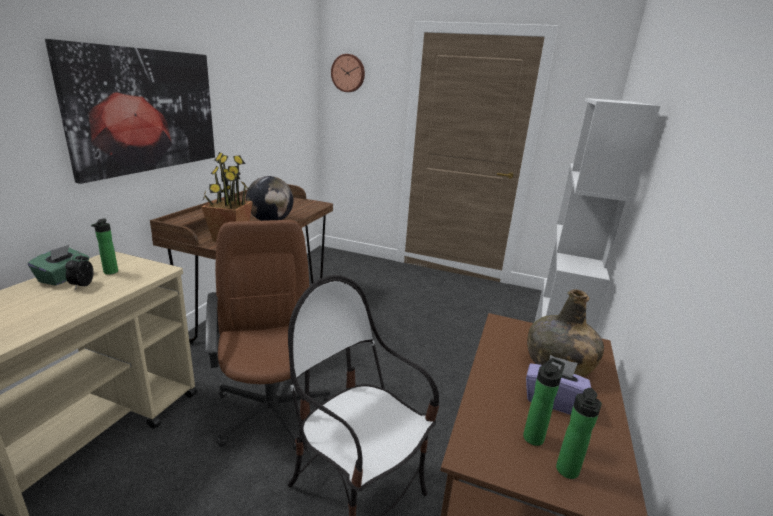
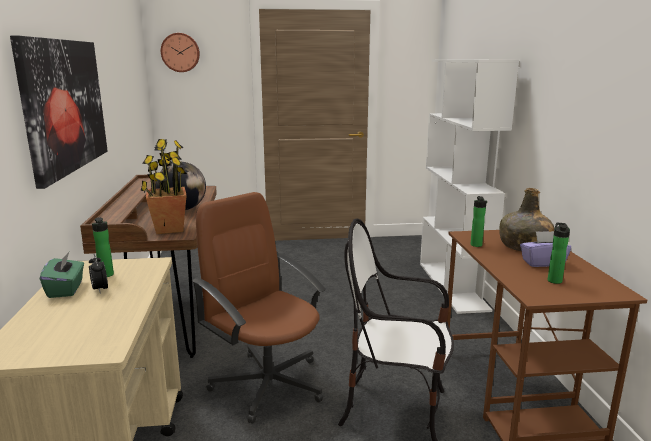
camera: 25 degrees left, 5 degrees down
bottle [556,388,602,479] -> bottle moved to [471,196,487,247]

